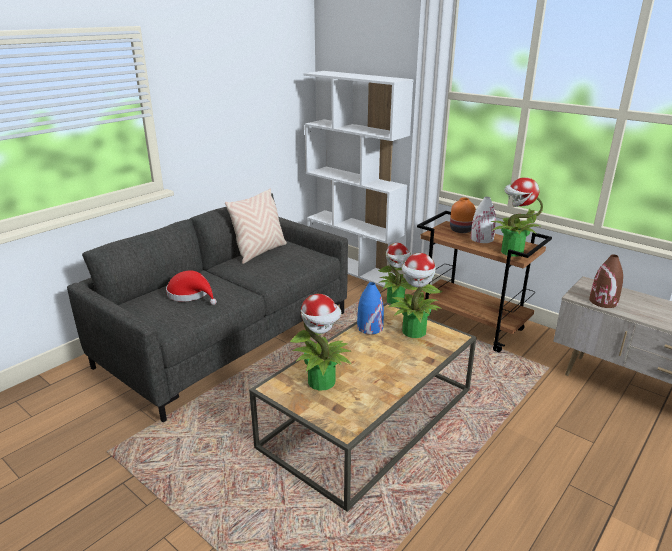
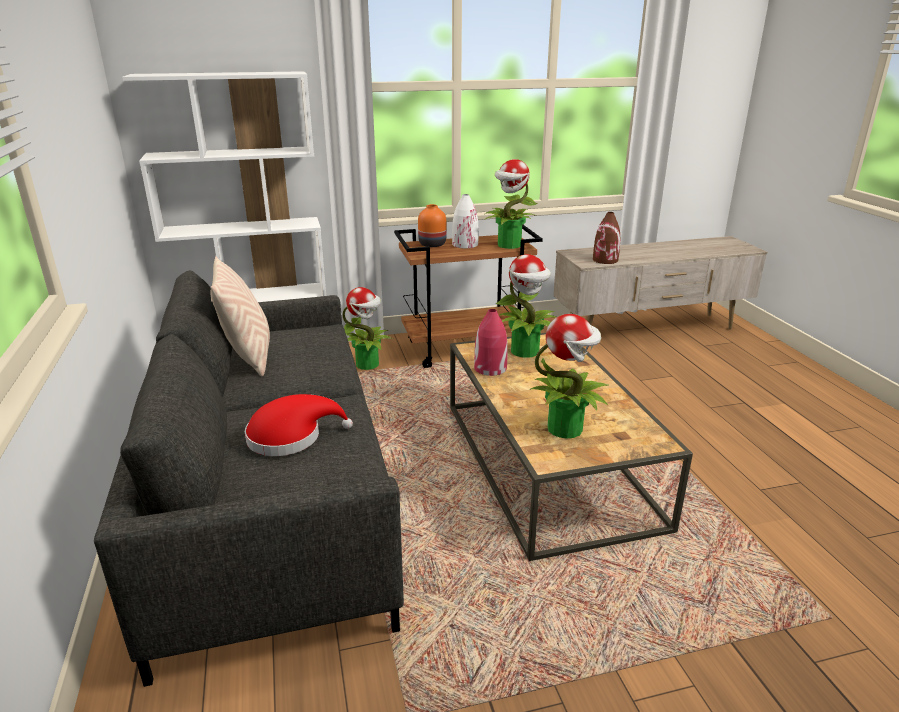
camera: 55 degrees left, 0 degrees up
blue vase [357,282,384,334] -> red vase [474,309,508,376]

